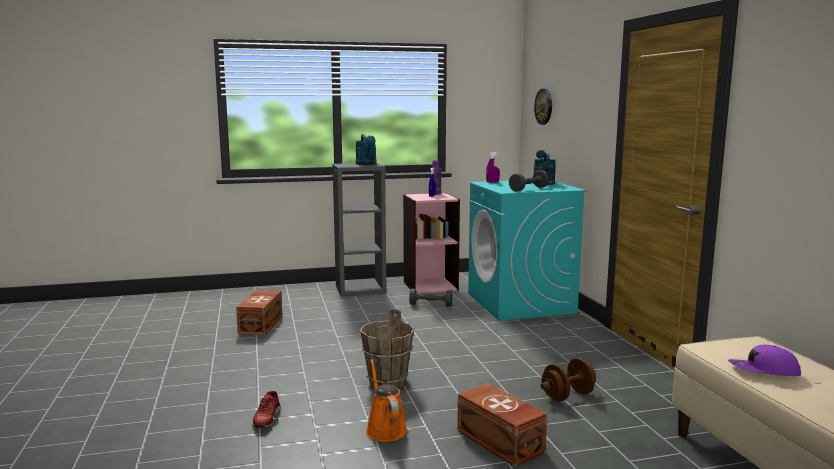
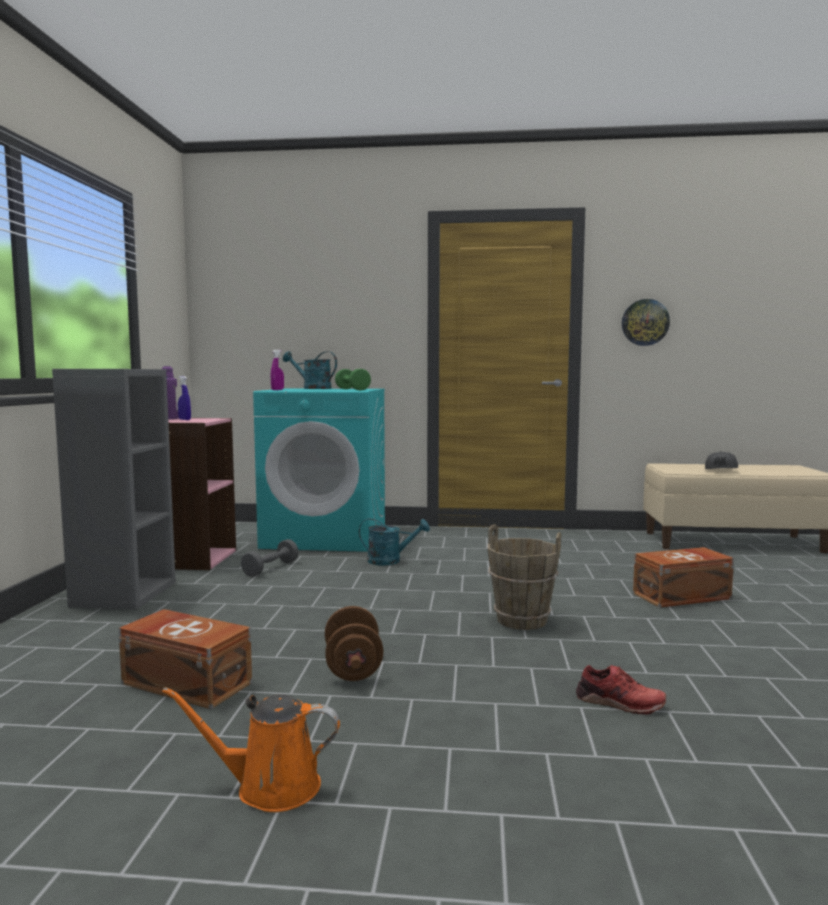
camera: 70 degrees left, 5 degrees down
turquoise watering can [355,134,377,165] -> turquoise watering can moved to [359,518,430,566]
orange watering can [366,359,407,442] -> orange watering can moved to [162,687,340,812]
grey dumbbell [509,170,549,191] -> green dumbbell [335,369,371,390]
wall clock [534,89,552,125] -> wall clock moved to [622,299,670,346]
brown dumbbell [540,358,596,401] -> brown dumbbell moved to [325,606,383,681]
purple cap [728,345,801,376] -> grey cap [705,451,738,469]

